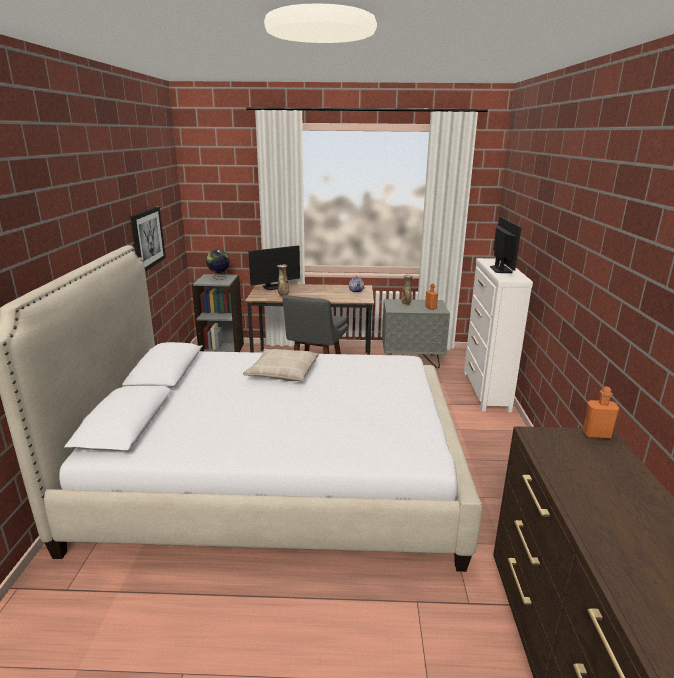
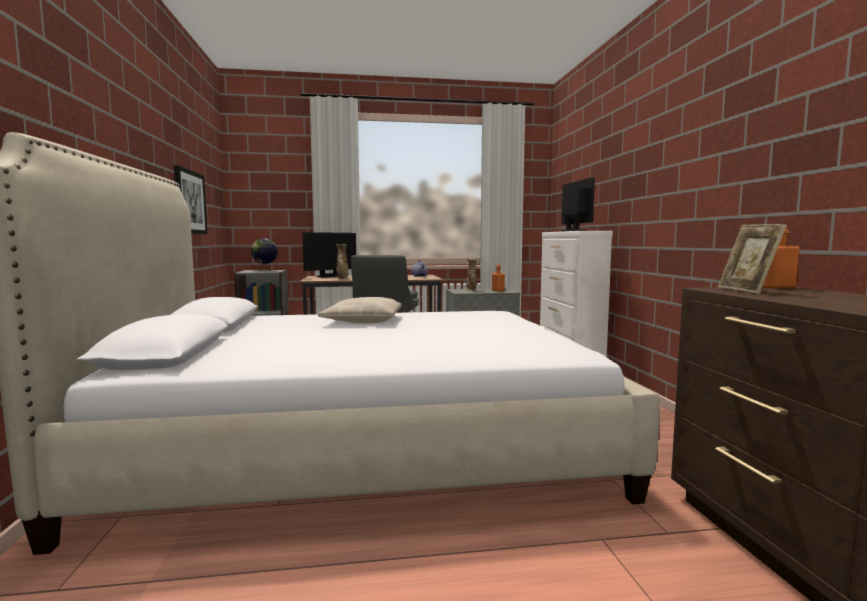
camera: 10 degrees left, 15 degrees down
none -> picture frame [718,224,787,294]

